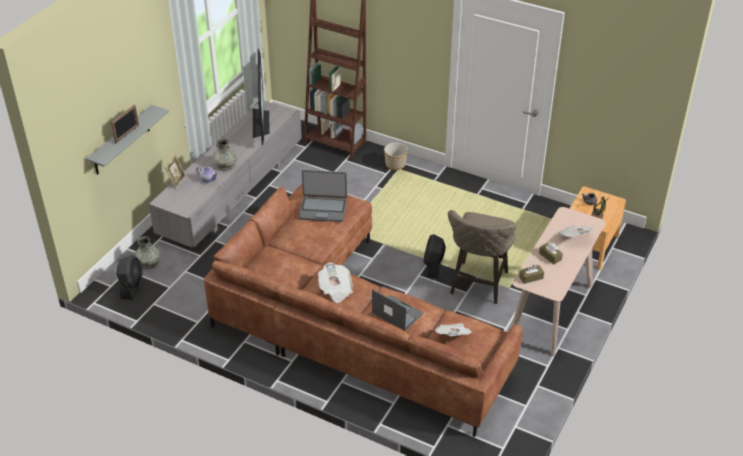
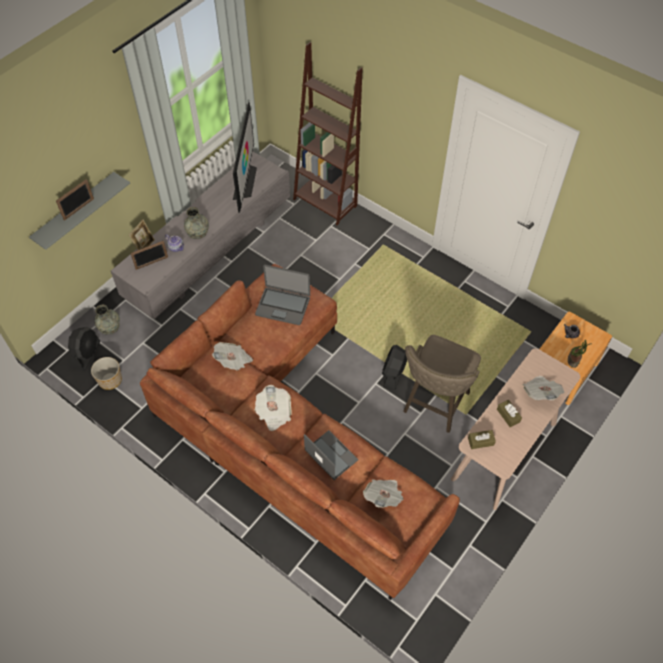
camera: 10 degrees right, 15 degrees up
planter [384,143,408,170] -> planter moved to [91,357,122,390]
none -> picture frame [130,241,168,270]
none -> newspaper [212,342,253,370]

